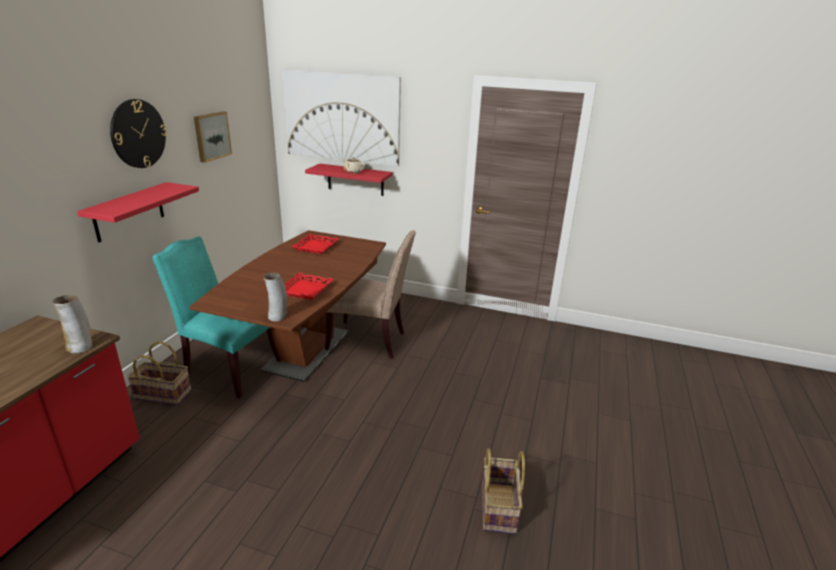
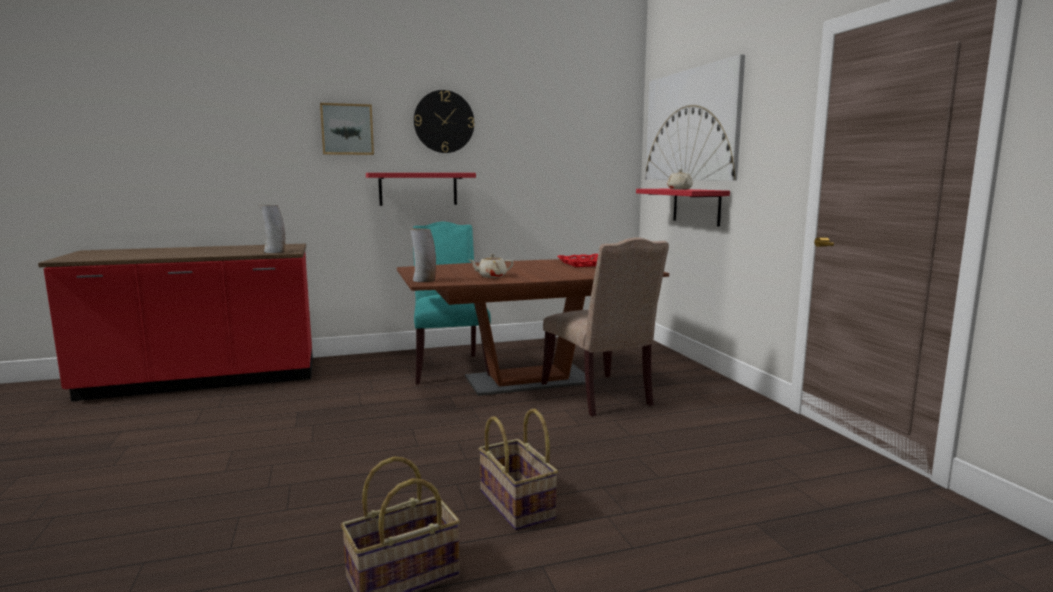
camera: 55 degrees right, 15 degrees down
basket [127,341,191,405] -> basket moved to [479,409,558,530]
picture [194,111,232,163] -> picture moved to [320,103,374,155]
red tray [284,273,334,300] -> beige teapot [469,254,513,278]

